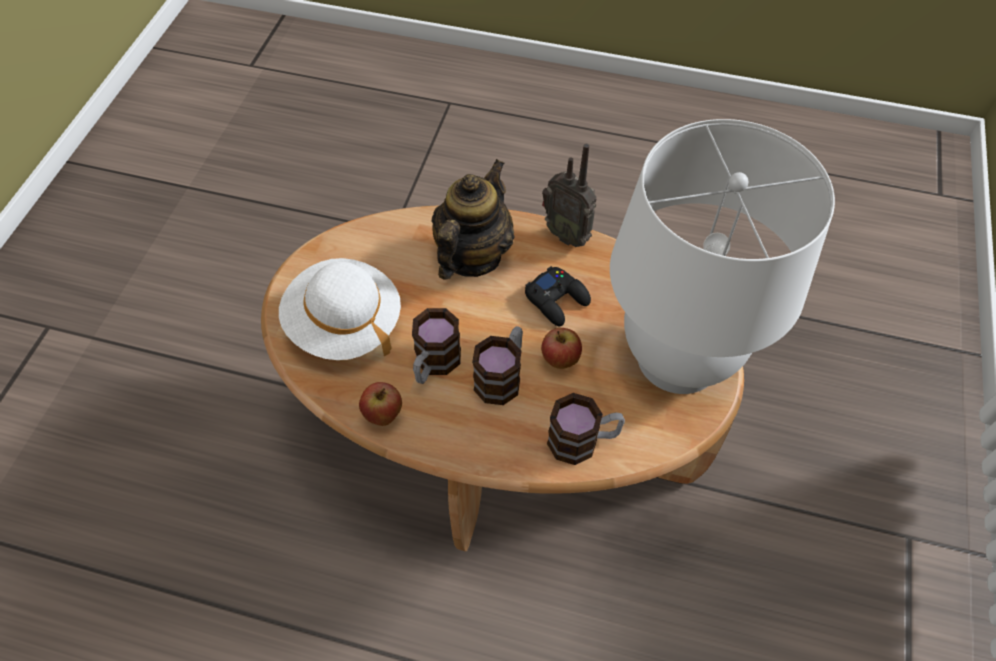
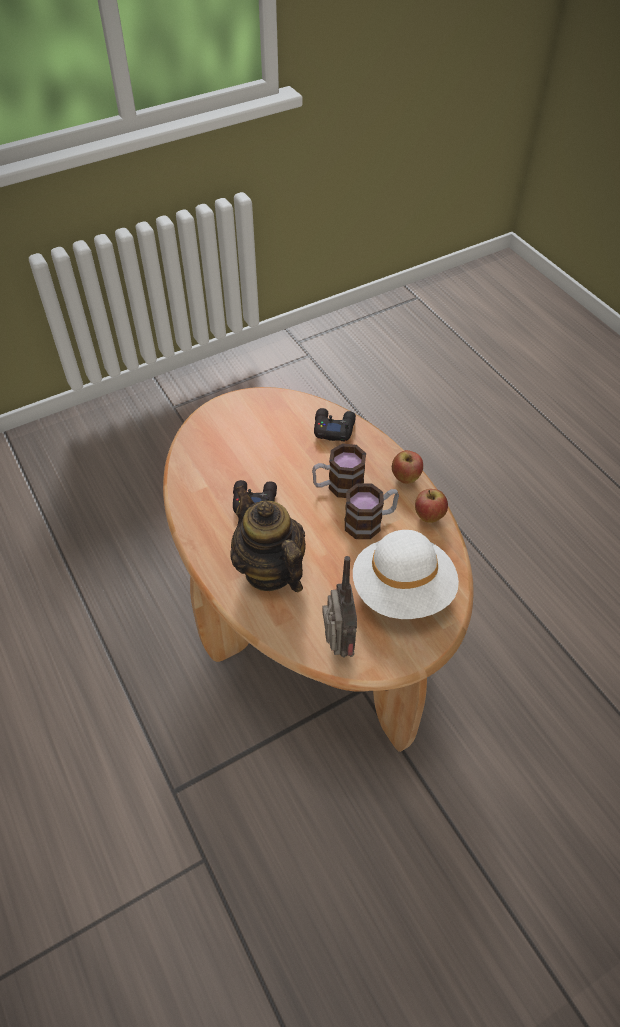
camera: 135 degrees left, 5 degrees down
teapot [432,159,515,280] -> teapot turned 75 degrees clockwise [230,485,306,592]
apple [541,328,582,369] -> apple moved to [392,450,423,484]
radio [542,144,597,247] -> radio moved to [322,556,357,658]
mug [547,393,625,465] -> black game controller [314,408,356,442]
white table lamp [610,119,835,394] -> none

